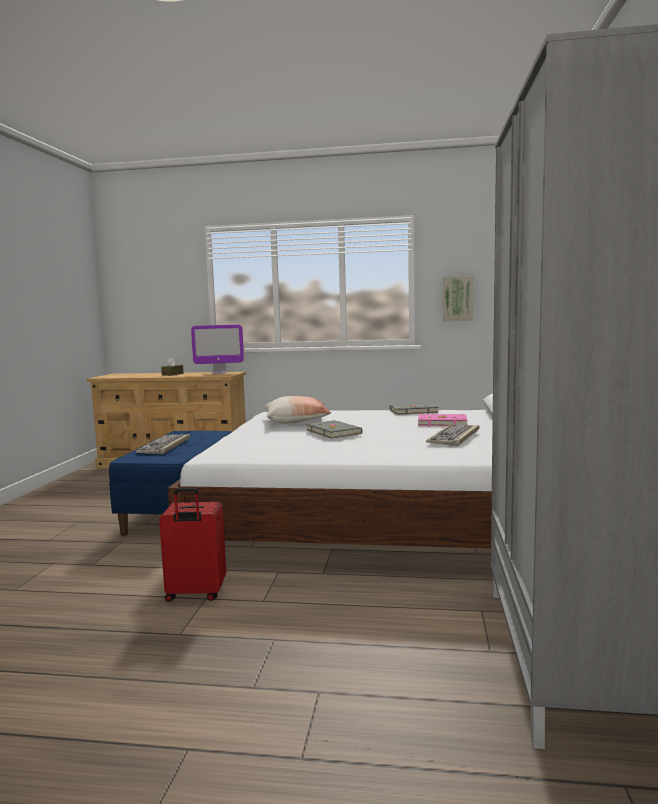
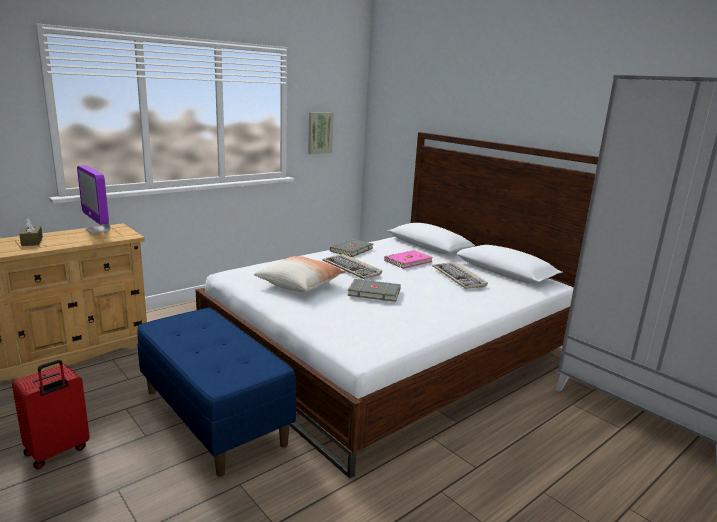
camera: 50 degrees left, 10 degrees up
keyboard [136,434,190,454] -> keyboard moved to [323,254,382,279]
red suitcase [159,488,226,602] -> red suitcase moved to [12,360,90,469]
monitor [191,325,244,374] -> monitor turned 105 degrees clockwise [77,165,111,234]

